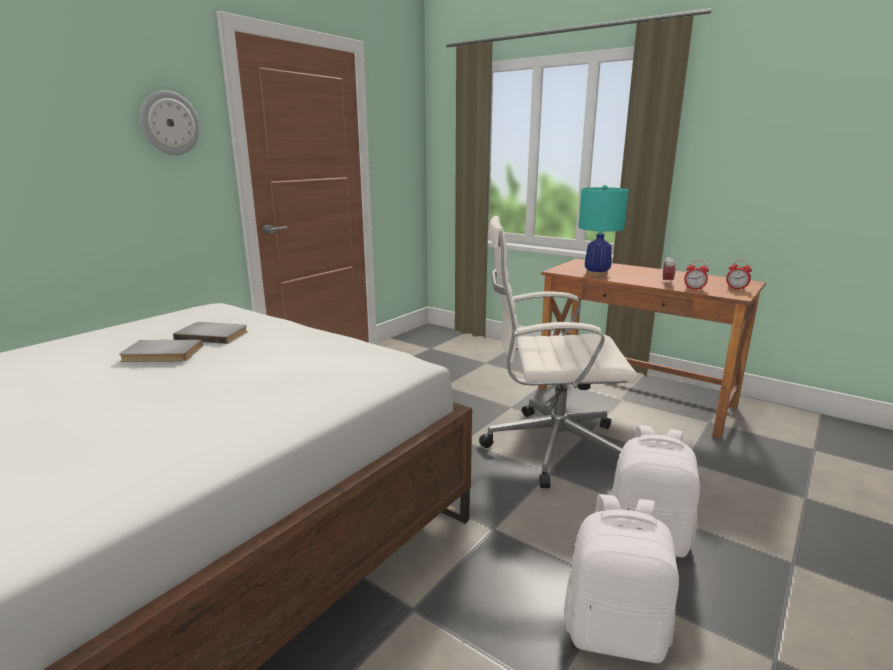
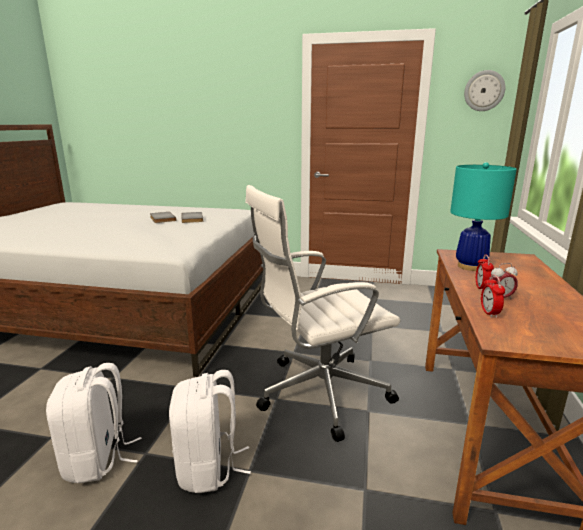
camera: 65 degrees right, 0 degrees up
wall clock [140,90,200,155] -> wall clock moved to [464,70,505,111]
white office chair [479,216,638,488] -> white office chair turned 90 degrees counterclockwise [245,185,401,442]
alarm clock [726,260,752,290] -> alarm clock moved to [476,254,494,292]

